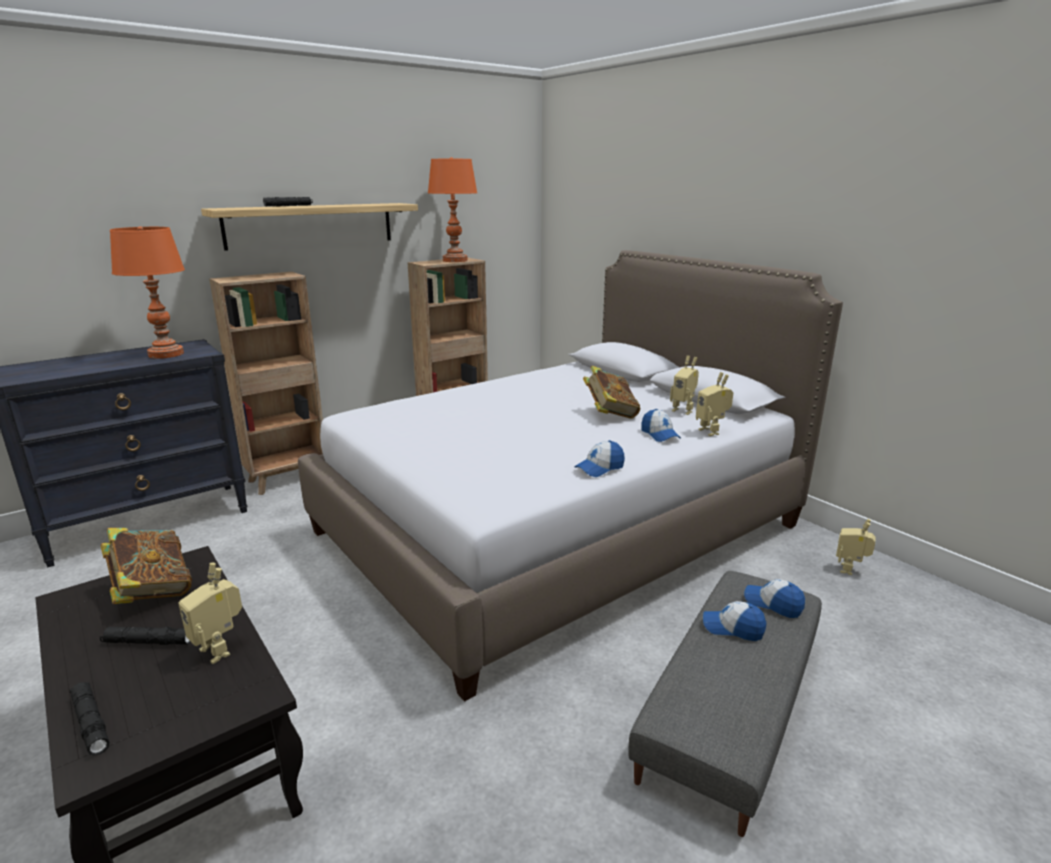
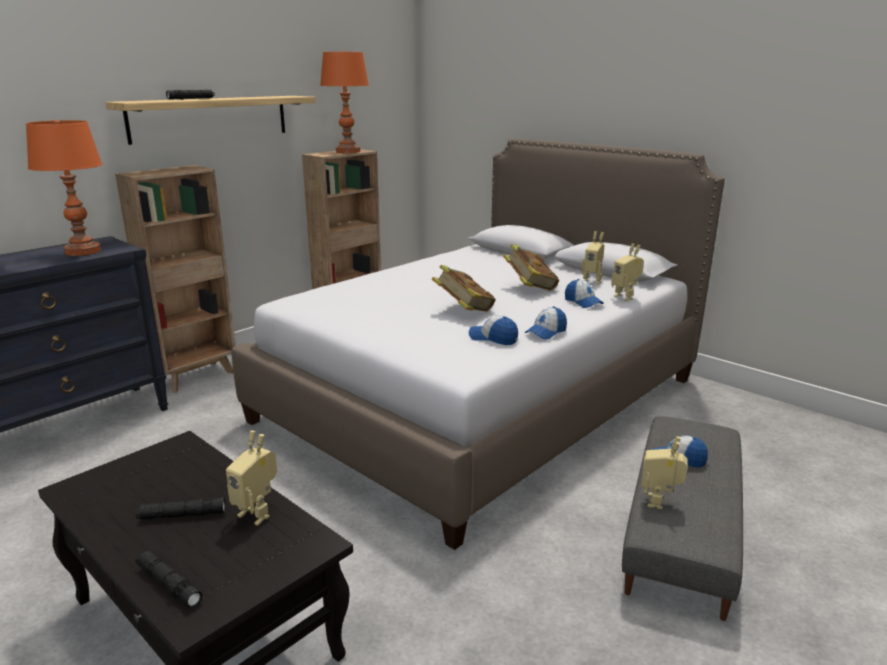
camera: 10 degrees left, 0 degrees up
book [101,528,192,604] -> book moved to [432,265,496,312]
cap [744,579,805,618] -> cap moved to [469,315,518,345]
toy robot [836,519,876,575] -> toy robot moved to [642,436,688,509]

